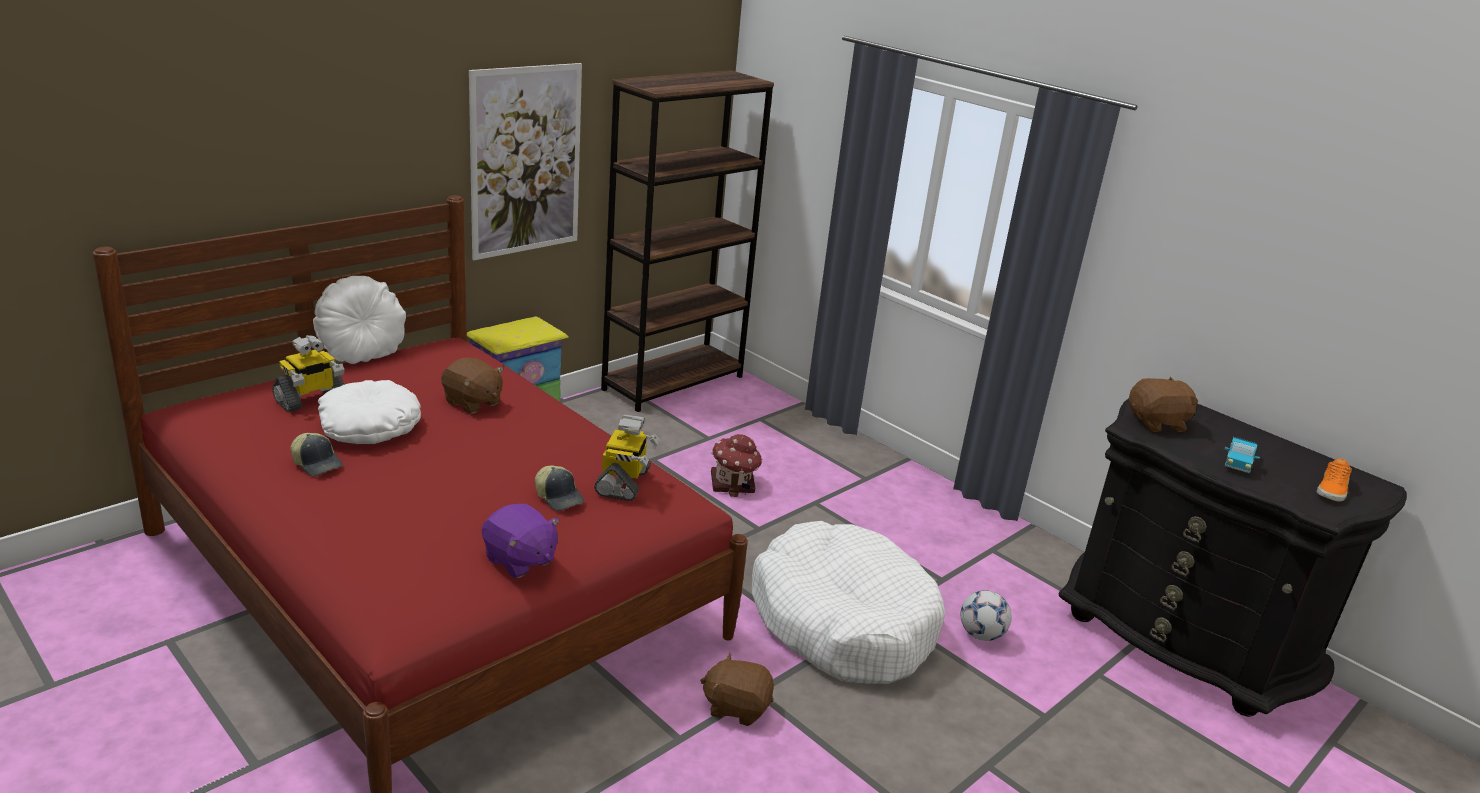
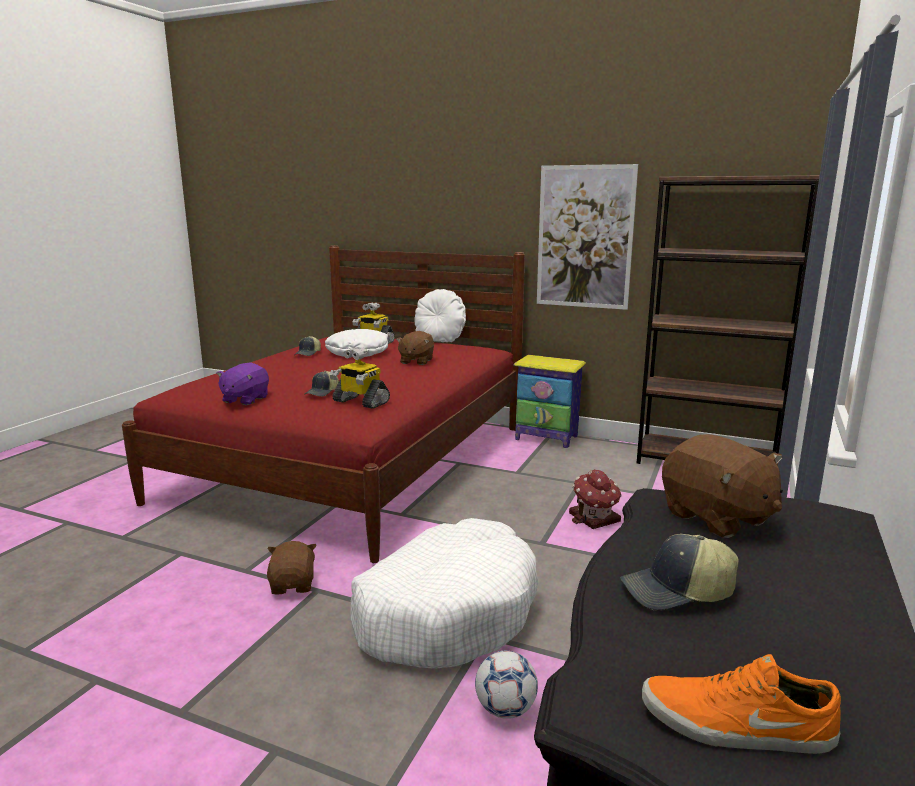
camera: 70 degrees right, 10 degrees down
toy robot [594,414,659,501] -> toy robot turned 45 degrees clockwise [329,347,390,409]
toy truck [1224,437,1260,473] -> cap [620,534,739,610]

